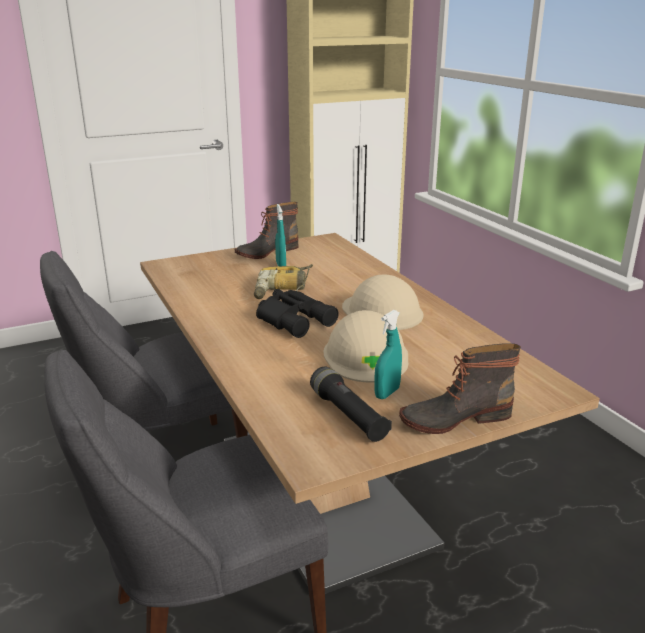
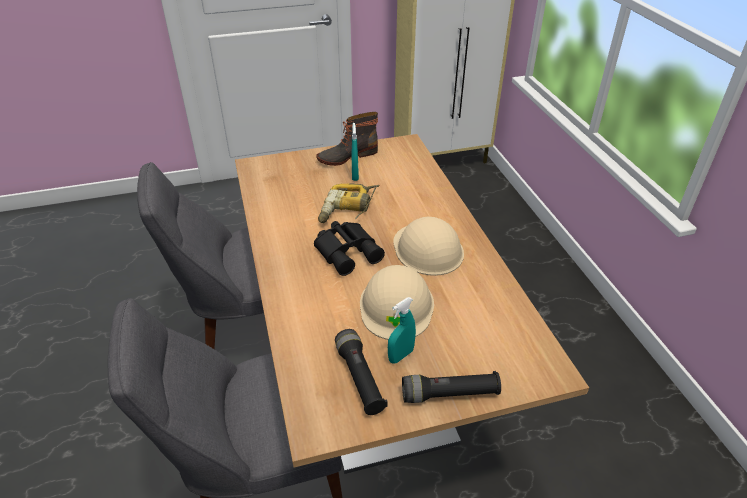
camera: 10 degrees right, 15 degrees up
boot [399,343,521,434] -> black flashlight [402,371,501,403]

